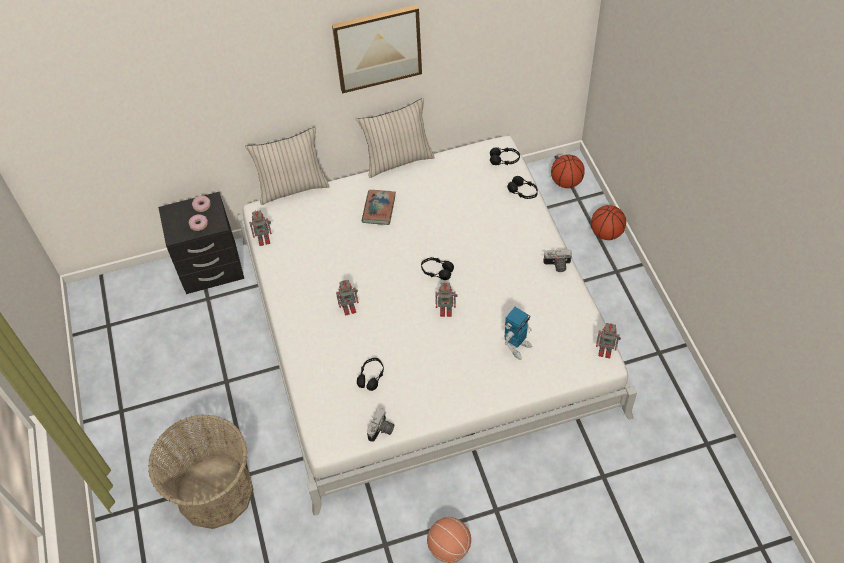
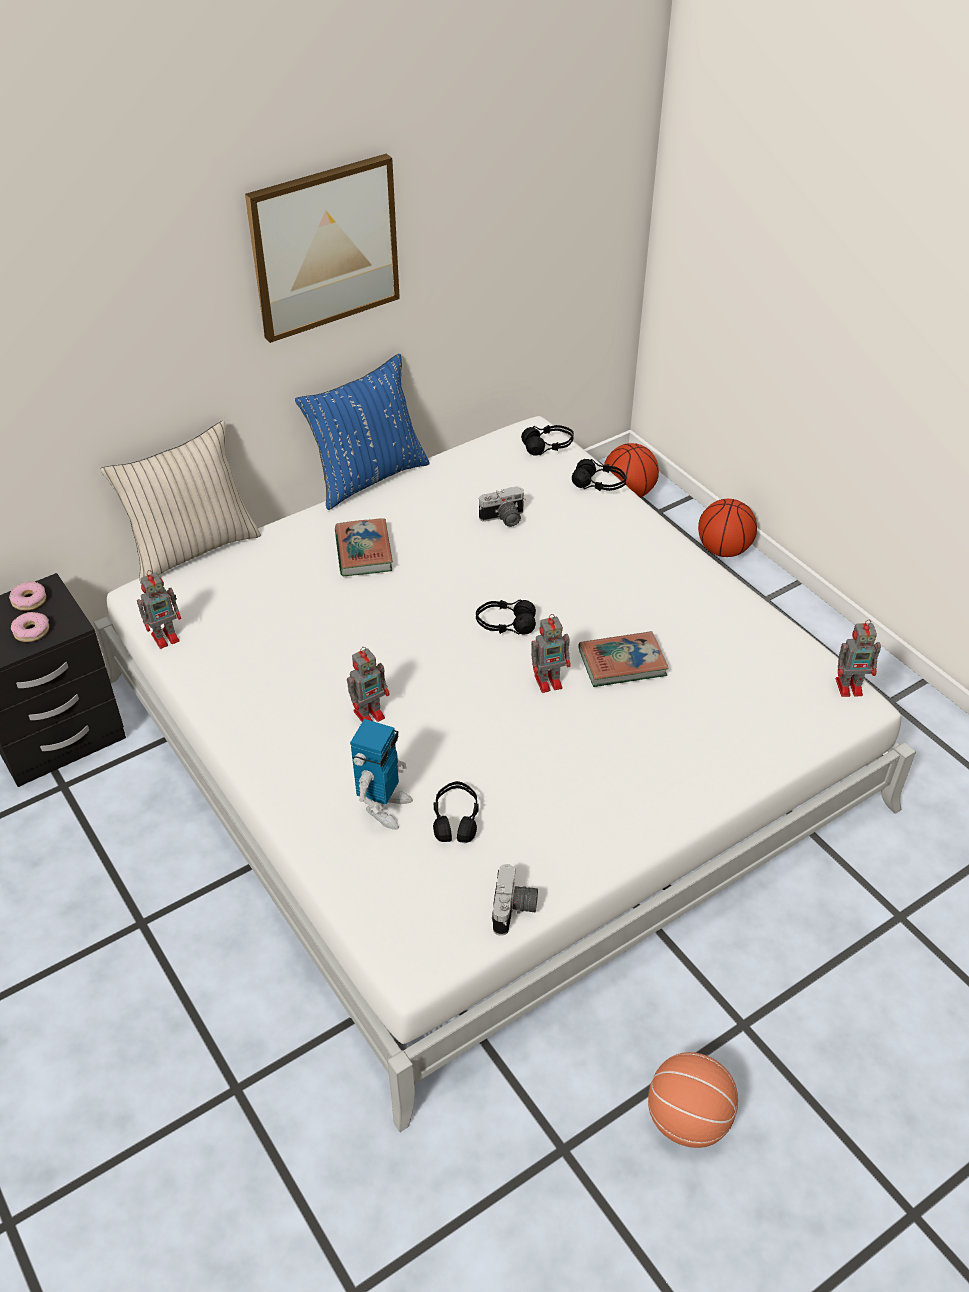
camera: 20 degrees left, 10 degrees down
basket [148,414,254,529] -> none
beige pillow [357,98,435,178] -> blue pillow [295,354,430,510]
toy robot [504,307,532,360] -> toy robot moved to [350,719,413,830]
camera [543,249,573,272] -> camera moved to [479,486,526,527]
none -> book [579,631,669,687]

